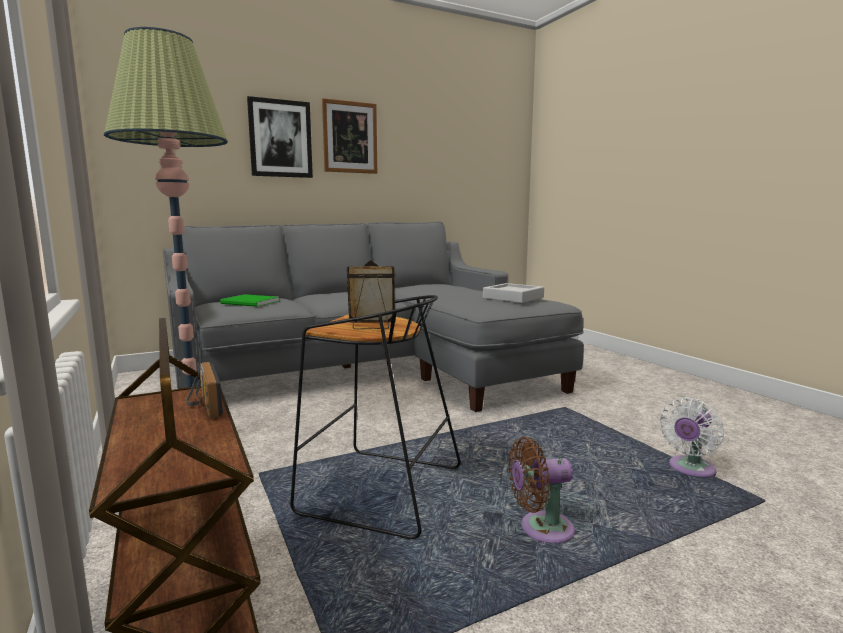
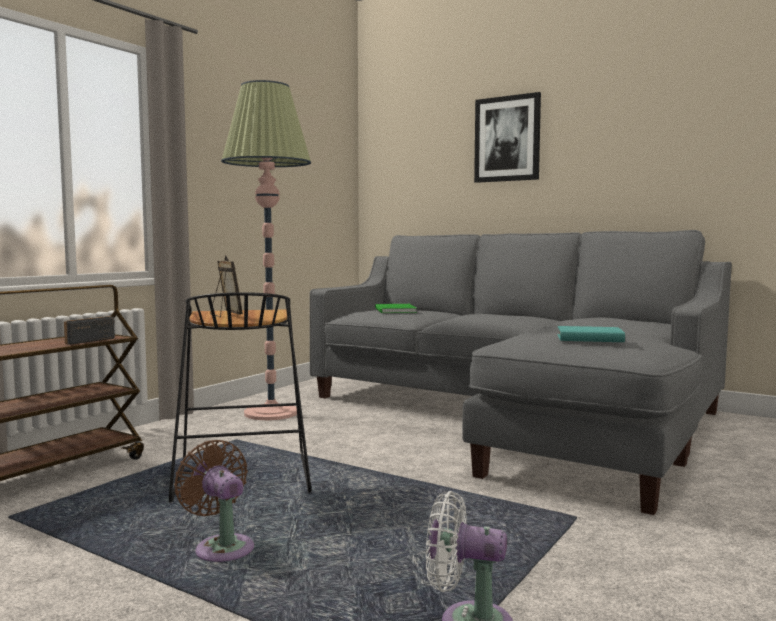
camera: 60 degrees right, 5 degrees down
picture [322,98,377,174] -> none
grey tray [483,283,544,303] -> turquoise book [557,326,625,342]

